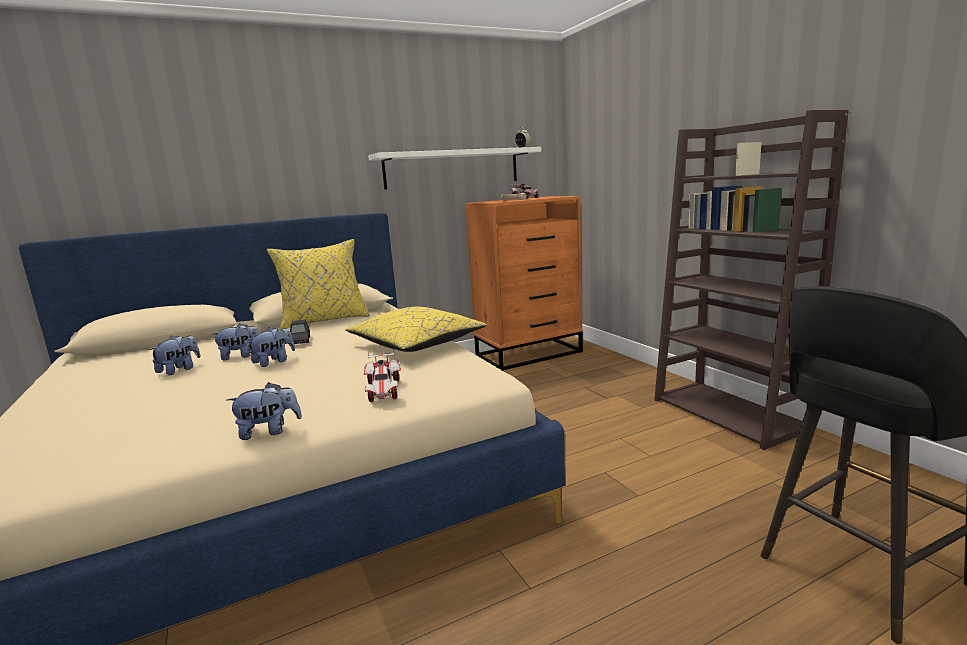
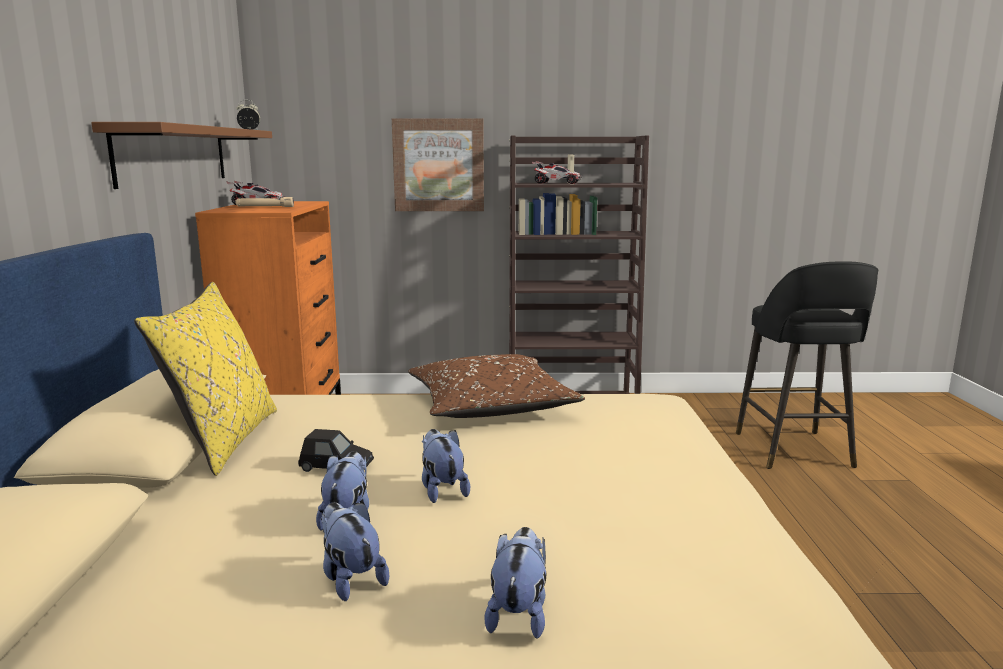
camera: 65 degrees left, 0 degrees up
plush toy [226,382,302,440] -> plush toy moved to [484,527,546,638]
yellow pillow [345,307,487,352] -> brown pillow [408,354,585,418]
toy car [364,349,401,402] -> toy car moved to [531,161,582,184]
white shelf [368,147,541,190] -> brown shelf [91,122,272,189]
none -> picture [392,119,484,211]

